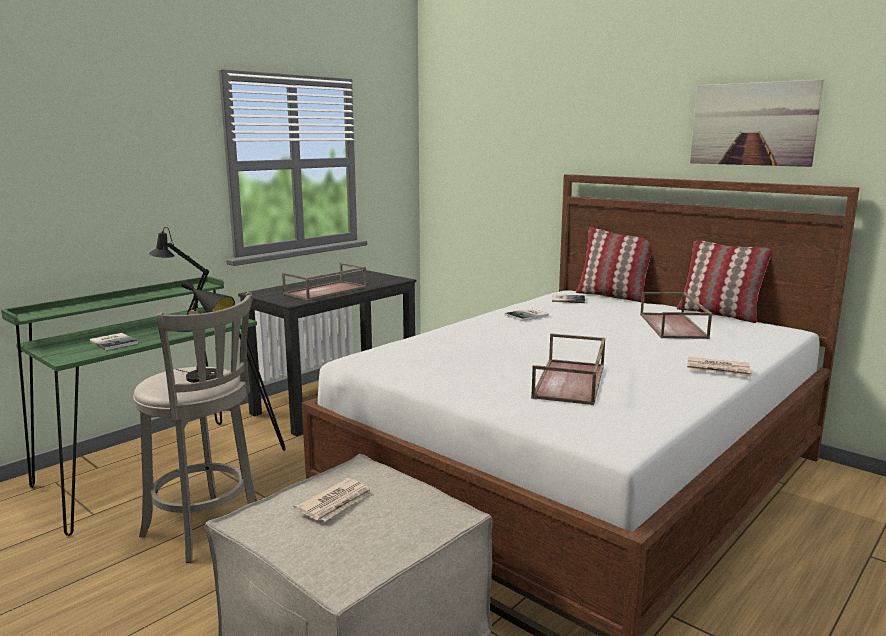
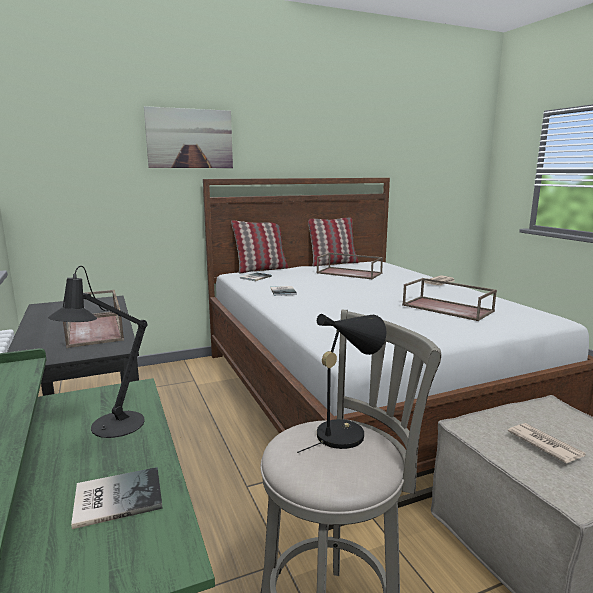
camera: 65 degrees left, 0 degrees up
picture [690,79,824,167] -> picture moved to [144,106,233,168]

